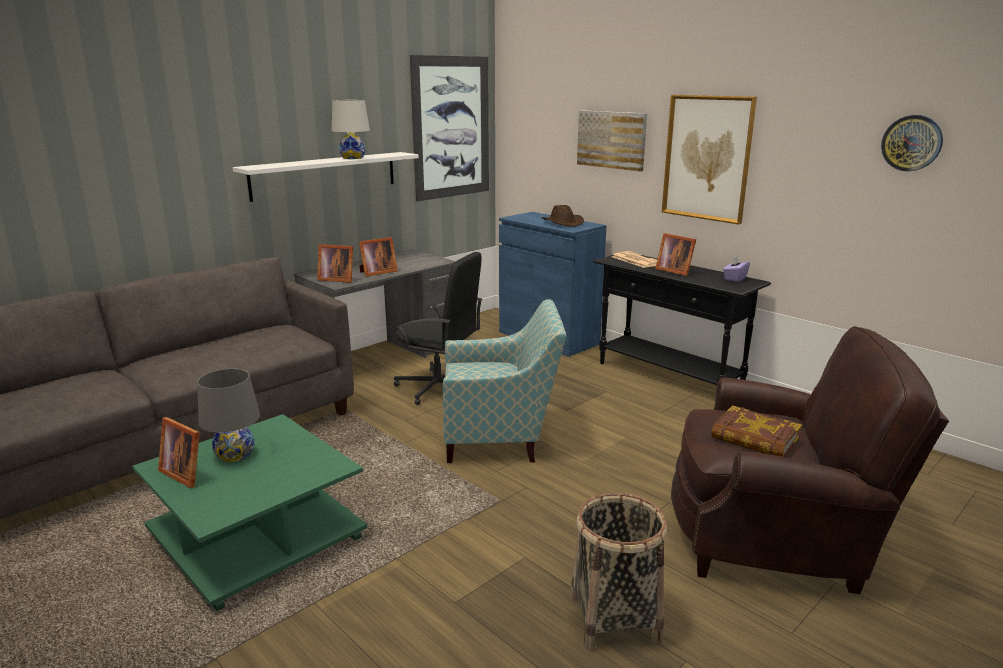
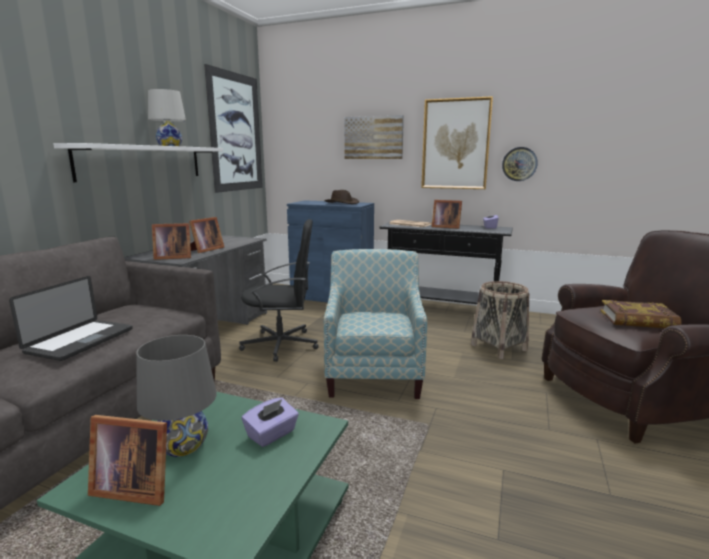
camera: 25 degrees left, 5 degrees down
armchair [442,299,567,463] -> armchair turned 60 degrees counterclockwise [324,249,427,399]
basket [570,493,667,651] -> basket moved to [471,281,529,359]
wall clock [881,115,943,171] -> wall clock moved to [502,147,538,181]
none -> laptop [9,276,133,361]
none -> purple tissue box [242,397,299,447]

